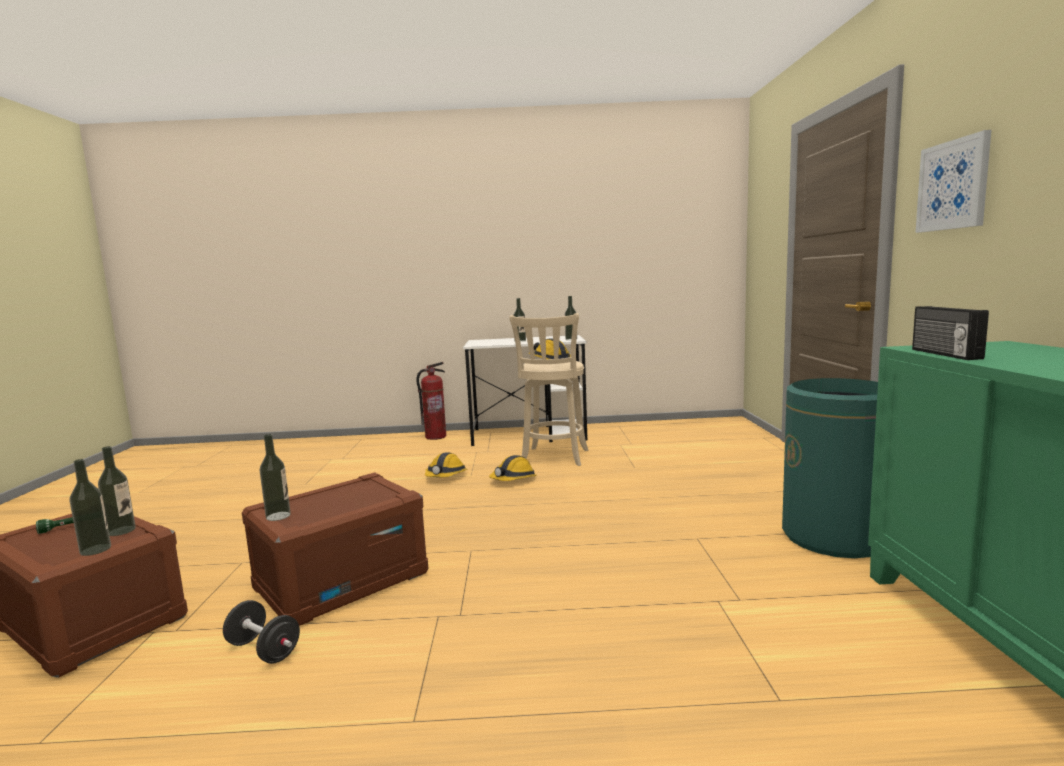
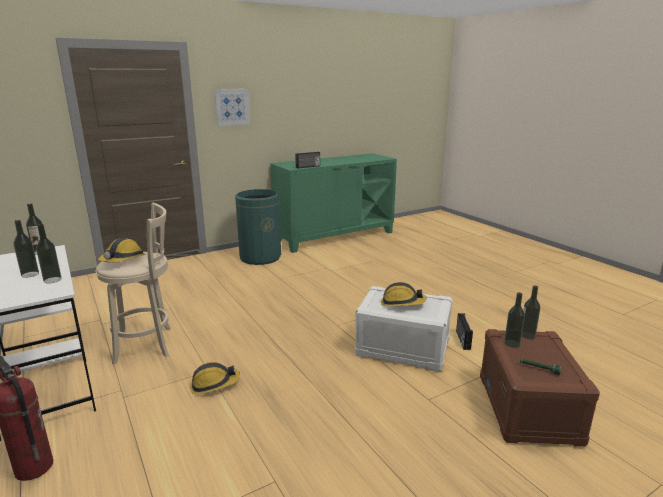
camera: 120 degrees left, 10 degrees up
black dumbbell [223,600,300,664] -> radio [456,313,473,350]
brown storage box [242,472,429,626] -> white storage box [355,286,453,372]
bottle [260,434,291,521] -> bottle moved to [36,224,62,283]
hard hat [489,455,537,481] -> hard hat moved to [381,282,427,307]

